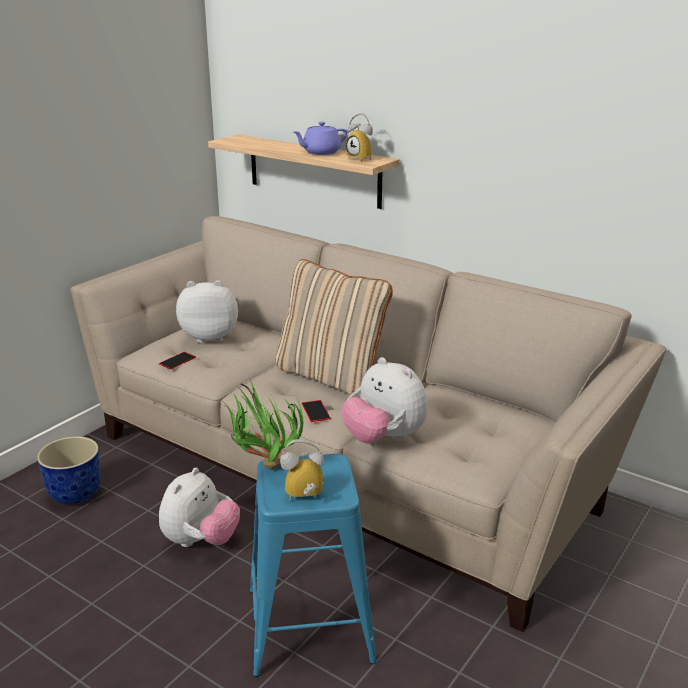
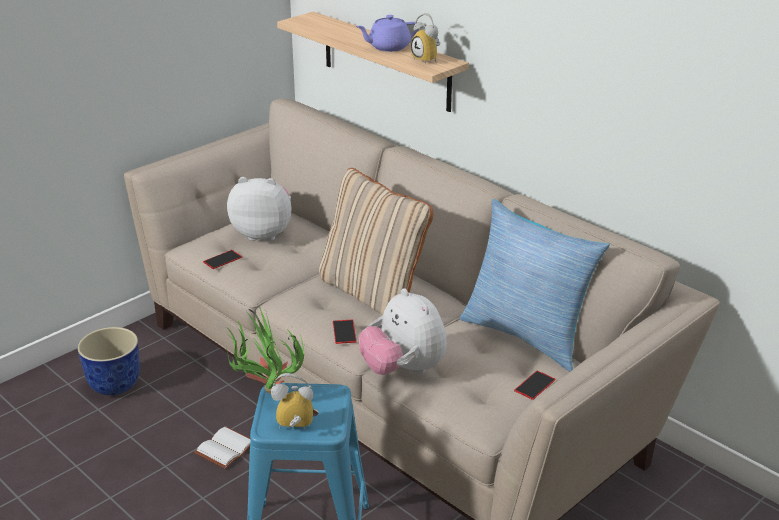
camera: 10 degrees right, 5 degrees up
plush toy [159,468,240,547] -> white book [194,427,251,469]
none -> pillow [460,199,610,372]
none -> phone [514,371,555,400]

